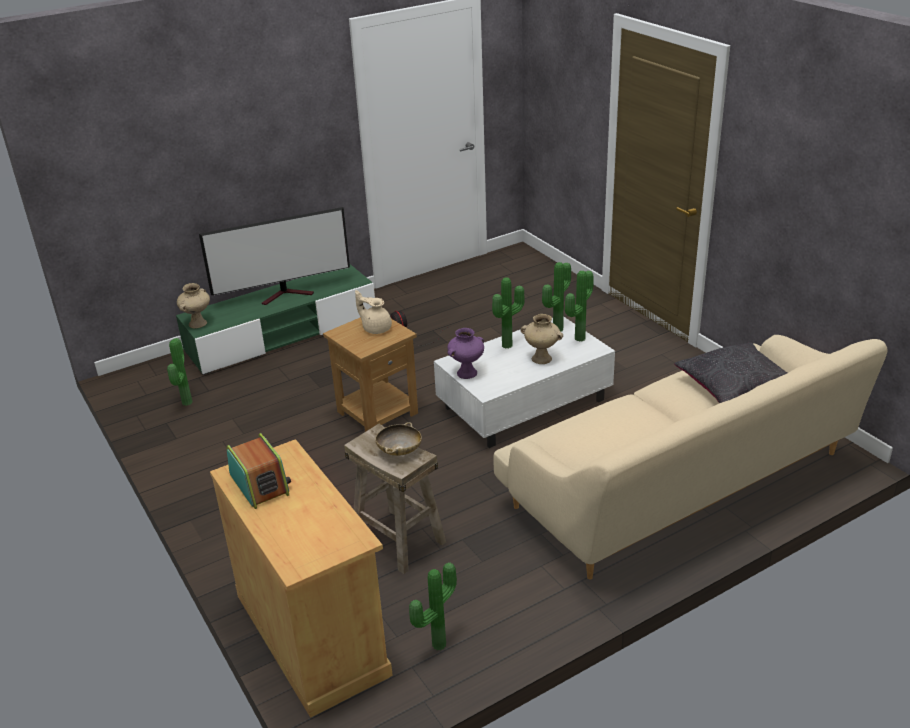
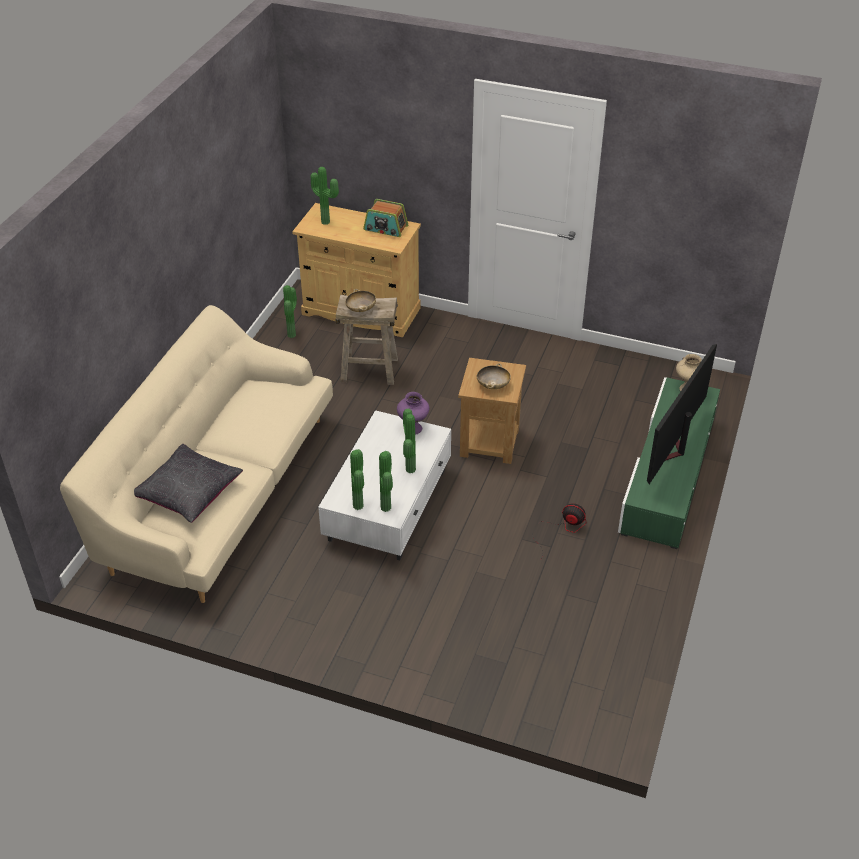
camera: 140 degrees right, 10 degrees up
potted plant [167,338,193,406] -> potted plant moved to [311,167,339,225]
beige teapot [355,290,392,334] -> beige bowl [477,363,511,389]
beige vase [520,314,563,364] -> none

